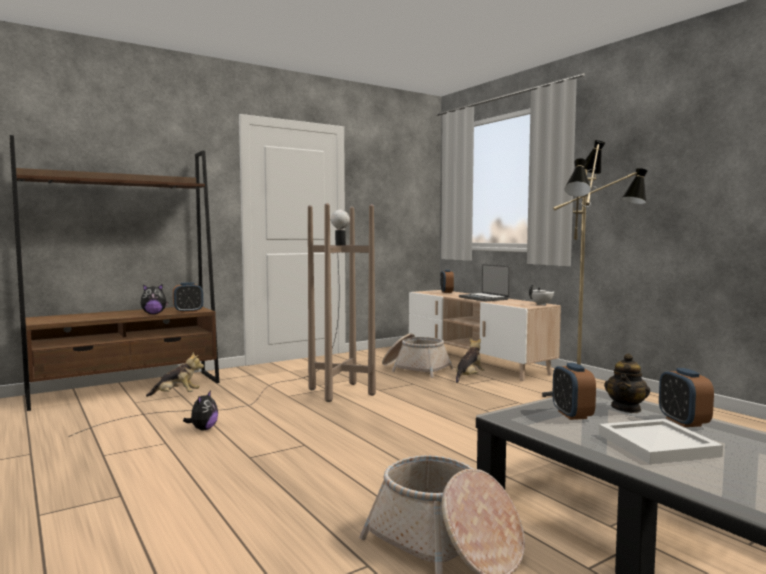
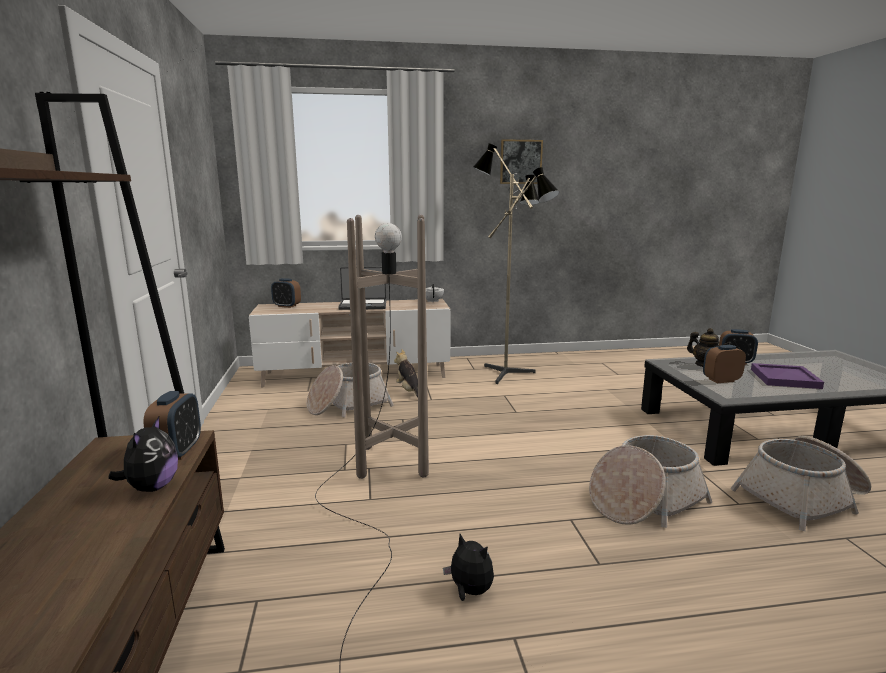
camera: 65 degrees left, 10 degrees up
plush toy [146,353,204,397] -> none
alarm clock [552,363,596,420] -> alarm clock turned 150 degrees clockwise [703,345,746,383]
white tray [599,419,723,464] -> purple tray [751,363,824,389]
none -> picture [500,139,543,184]
none -> basket [589,435,712,528]

